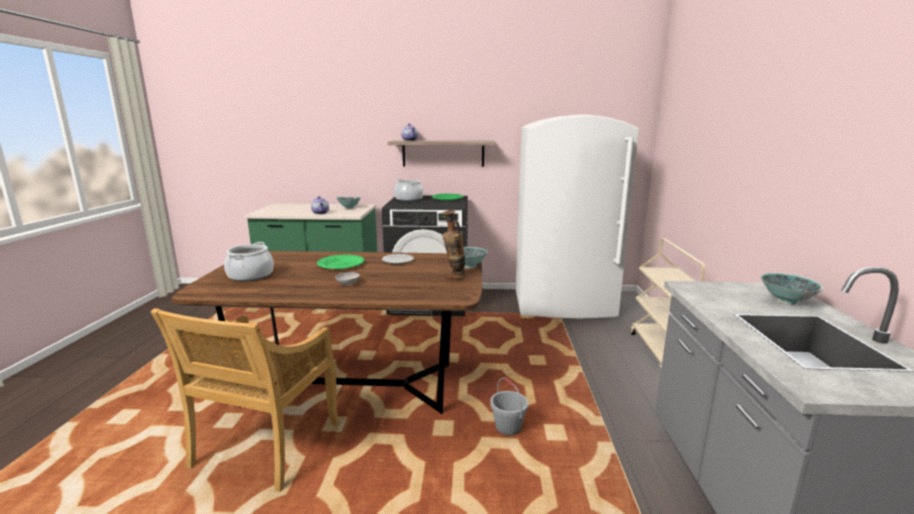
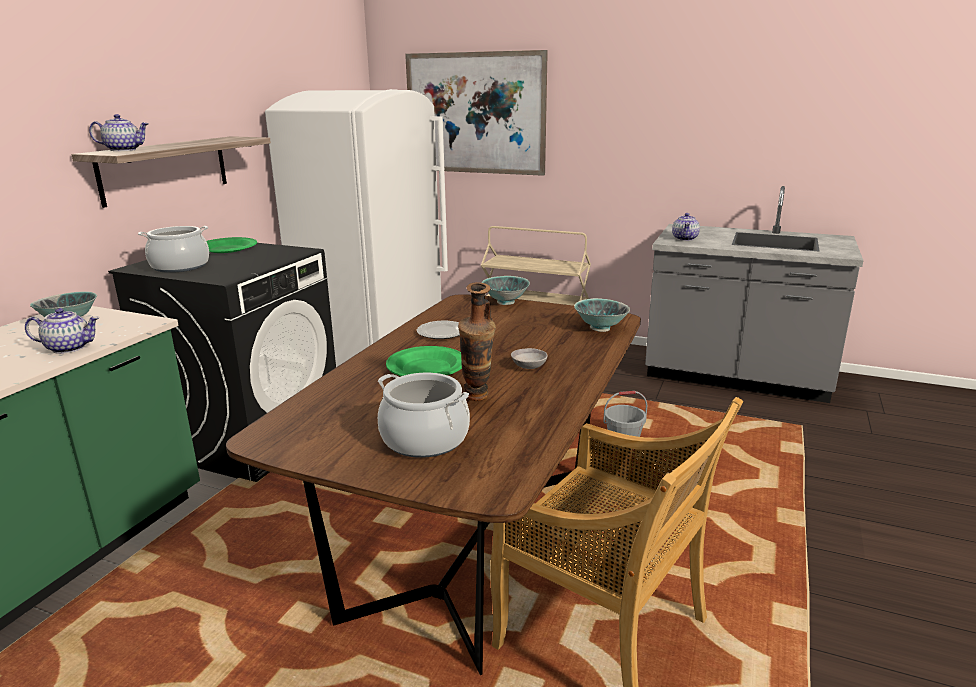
camera: 70 degrees left, 5 degrees up
vase [442,210,466,279] -> vase moved to [458,282,496,401]
bowl [760,273,824,305] -> bowl moved to [574,298,630,332]
none -> picture [405,50,548,176]
none -> teapot [672,213,700,241]

